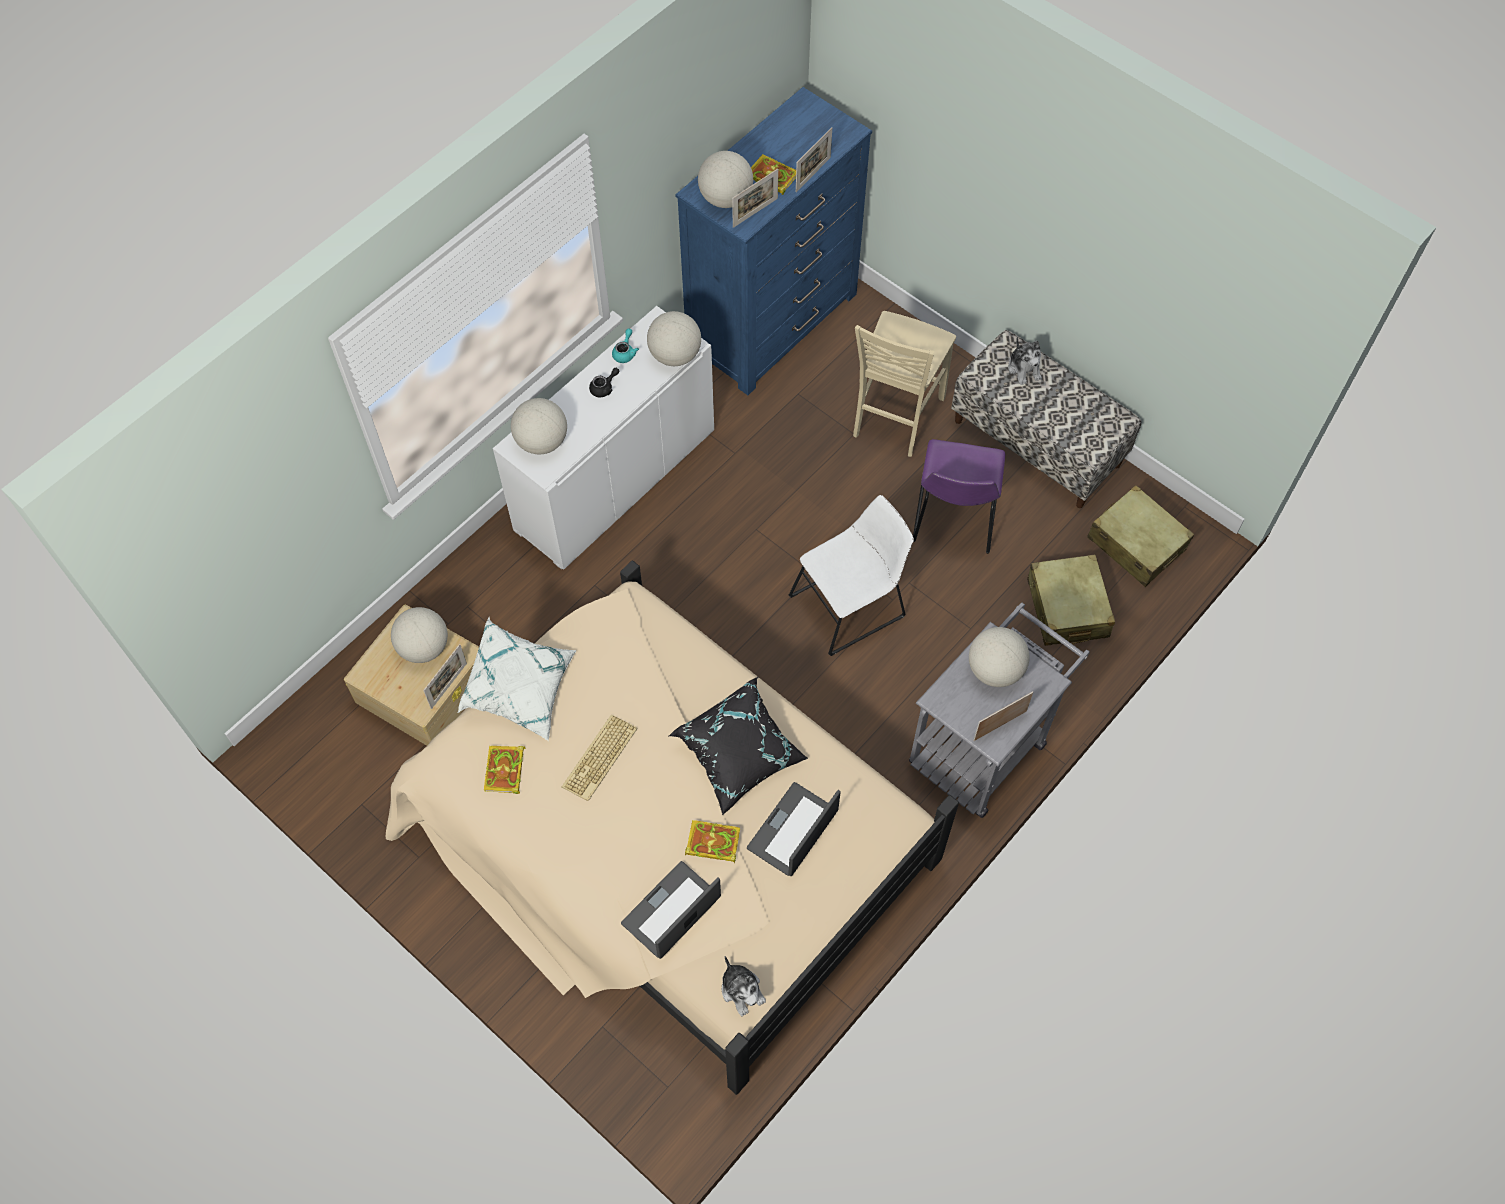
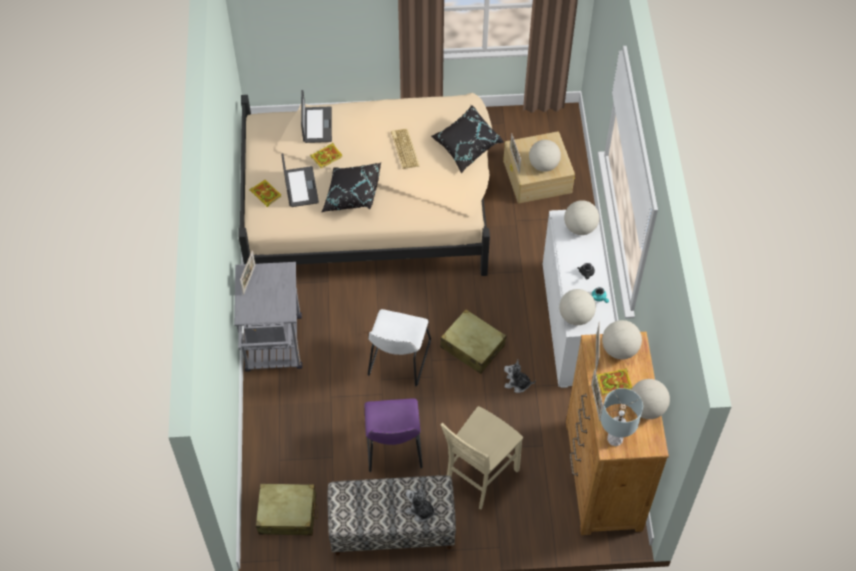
camera: 135 degrees right, 5 degrees down
white pillow [457,617,576,741] -> black pillow [431,105,504,174]
book [484,746,525,794] -> book moved to [249,180,282,207]
blue dresser [676,87,872,395] -> brown dresser [566,332,669,535]
plush toy [722,956,766,1016] -> plush toy moved to [504,360,536,393]
beige chair [853,311,956,457] -> beige chair turned 120 degrees counterclockwise [440,406,523,509]
purple chair [913,439,1005,554] -> purple chair turned 150 degrees counterclockwise [365,398,423,472]
globe [969,627,1029,687] -> globe moved to [631,379,670,419]
beige suitcase [1027,554,1115,646] -> beige suitcase moved to [440,309,506,374]
none -> grey table lamp [601,388,643,446]

